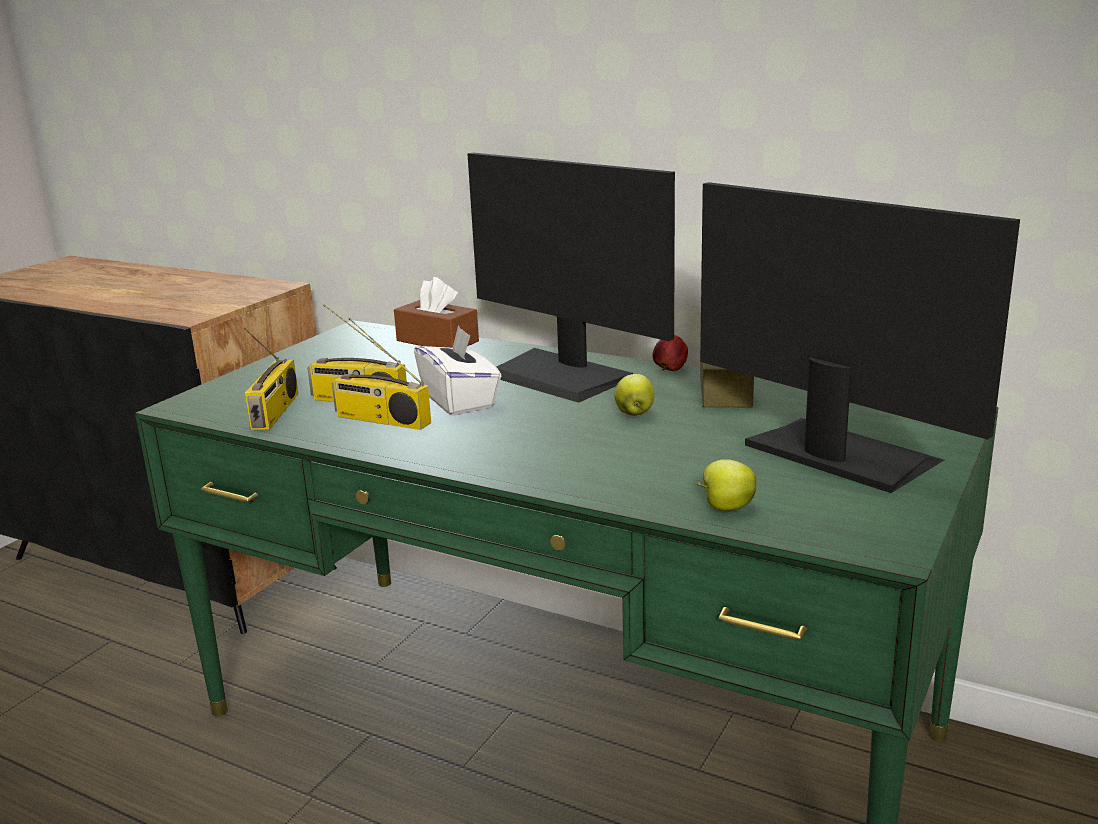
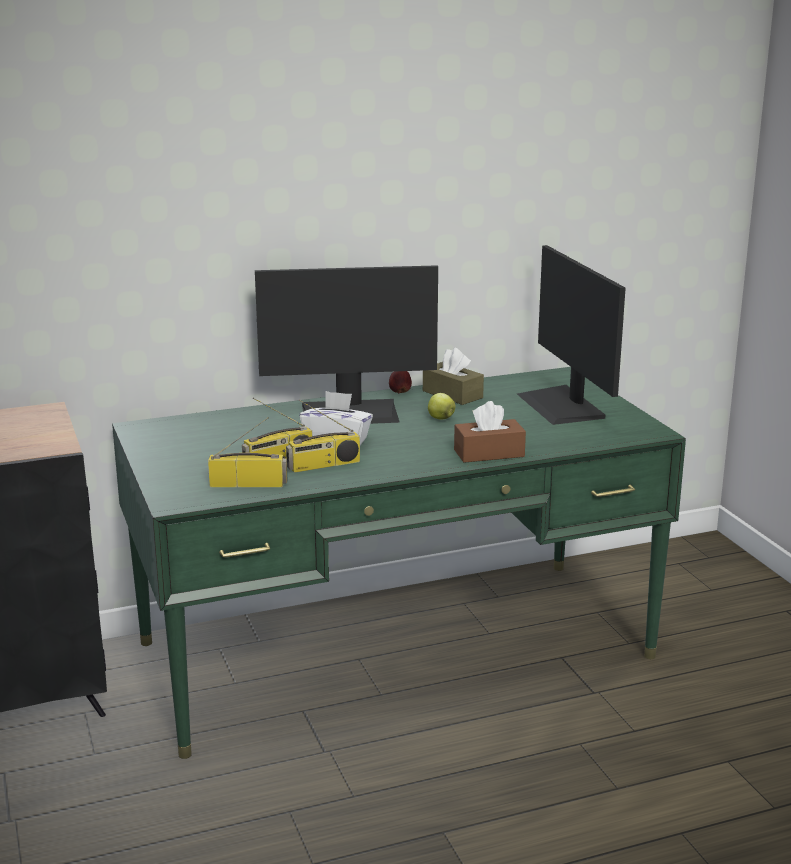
camera: 50 degrees left, 0 degrees up
radio [243,327,298,430] -> radio turned 45 degrees counterclockwise [208,417,287,487]
brown tissue box [394,277,479,348] -> brown tissue box moved to [454,401,526,463]
apple [697,459,757,511] -> none
monitor [700,182,1020,493] -> monitor turned 105 degrees counterclockwise [517,245,626,425]

